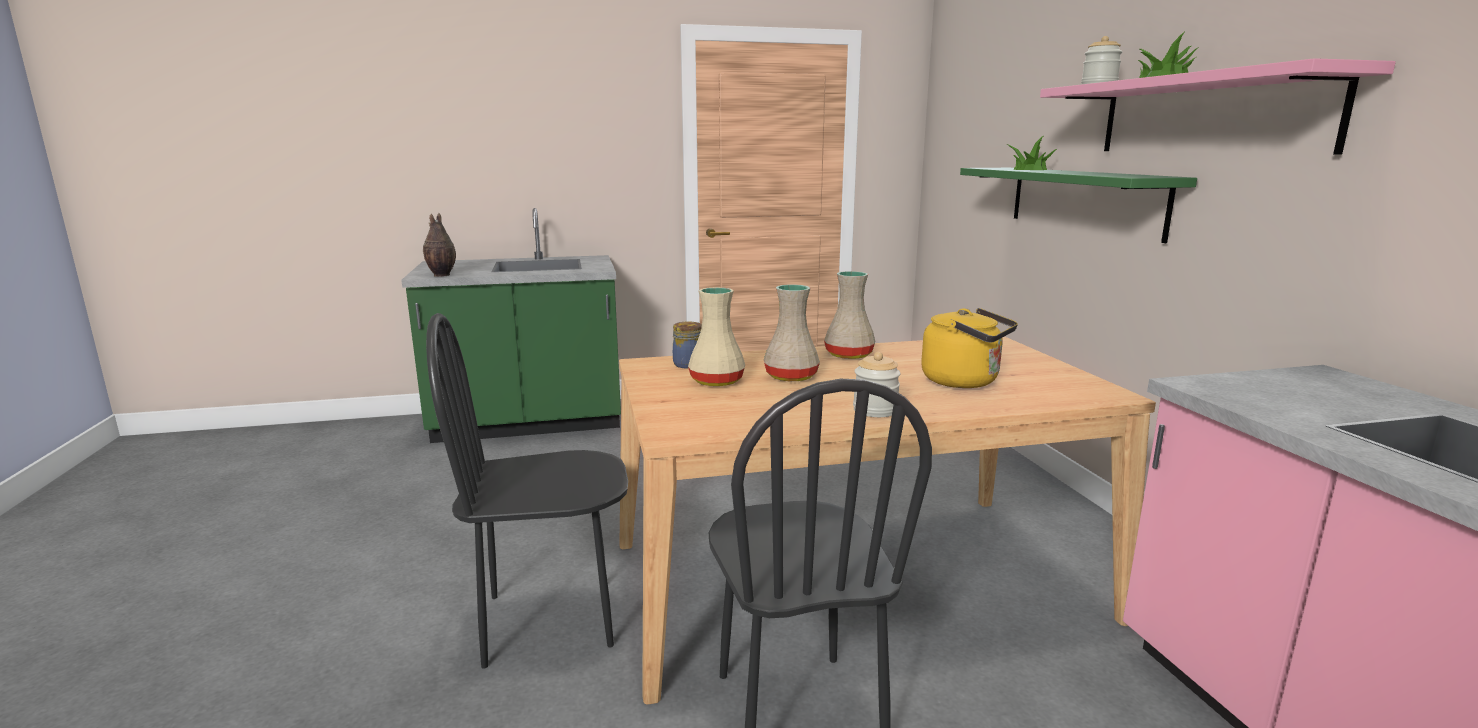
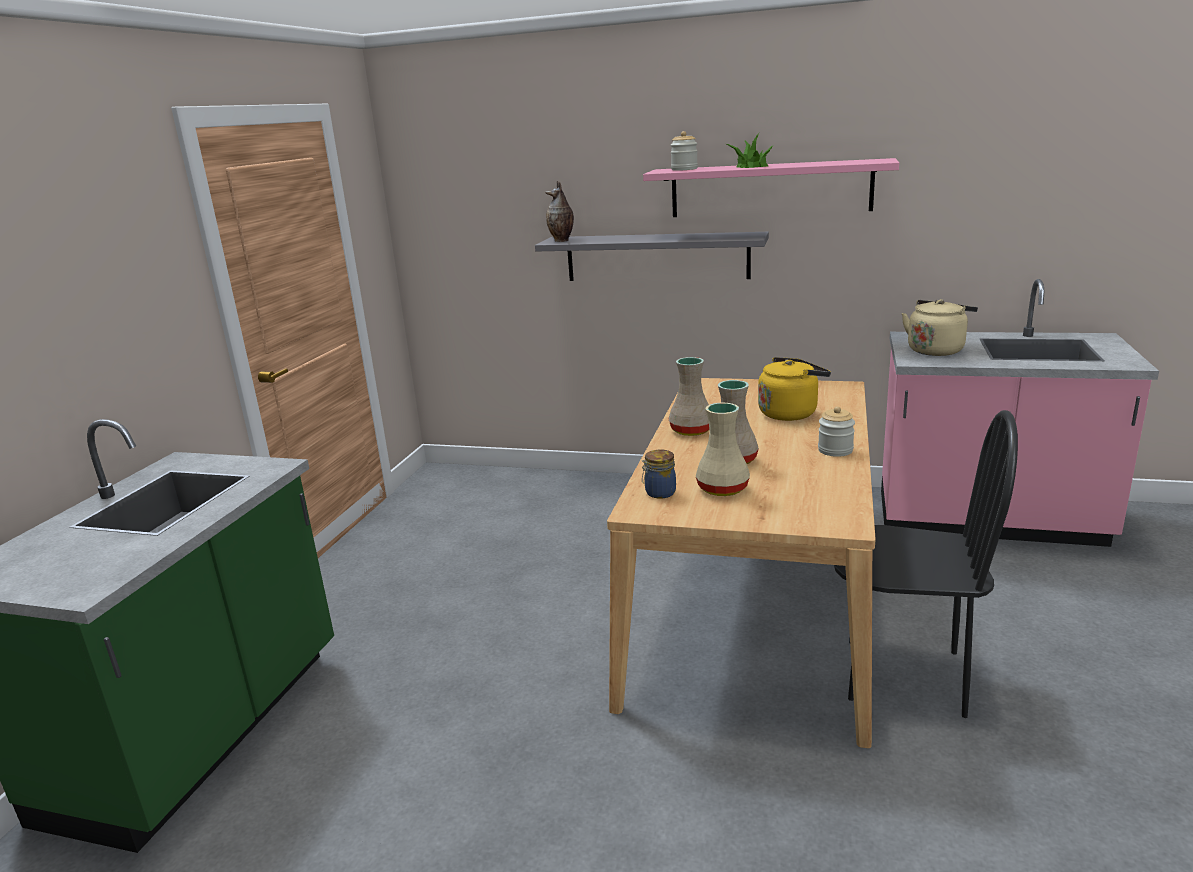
camera: 60 degrees left, 5 degrees up
vase [423,213,456,277] -> vase moved to [545,181,574,242]
black chair [426,313,628,669] -> none
green shelf [960,168,1197,243] -> grey shelf [535,232,769,281]
potted plant [1007,135,1057,170] -> none
none -> beige kettle [902,299,978,356]

